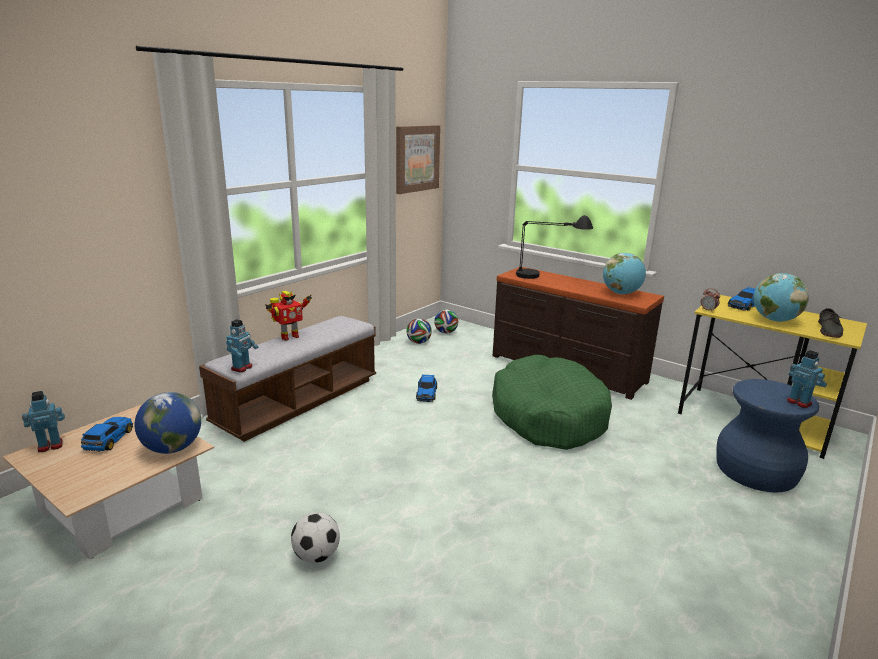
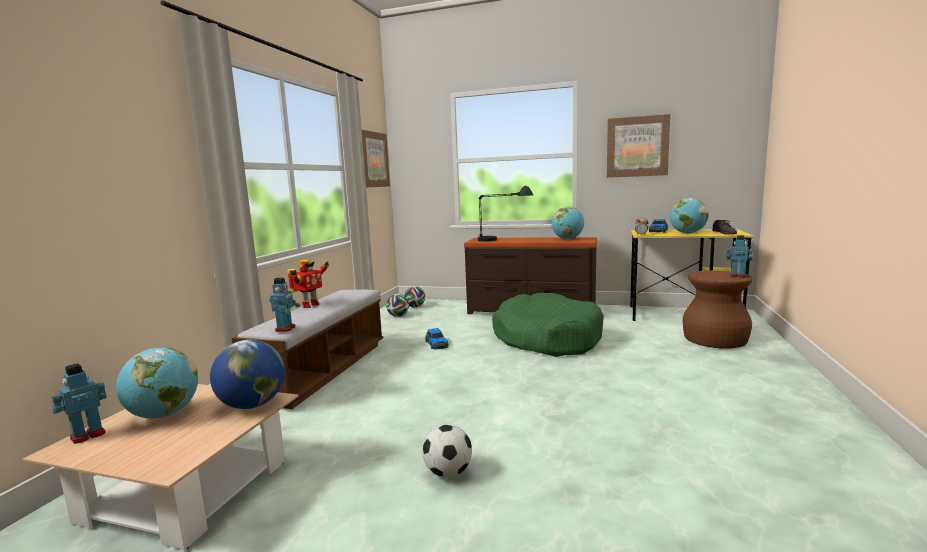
camera: 20 degrees left, 10 degrees down
toy car [81,417,133,452] -> globe [116,347,198,419]
blue stool [716,379,819,492] -> brown stool [683,271,753,349]
none -> picture [607,114,670,178]

